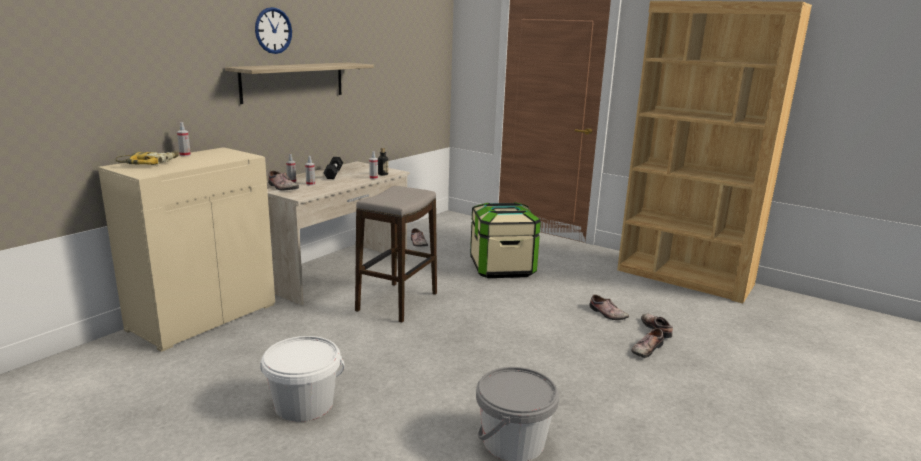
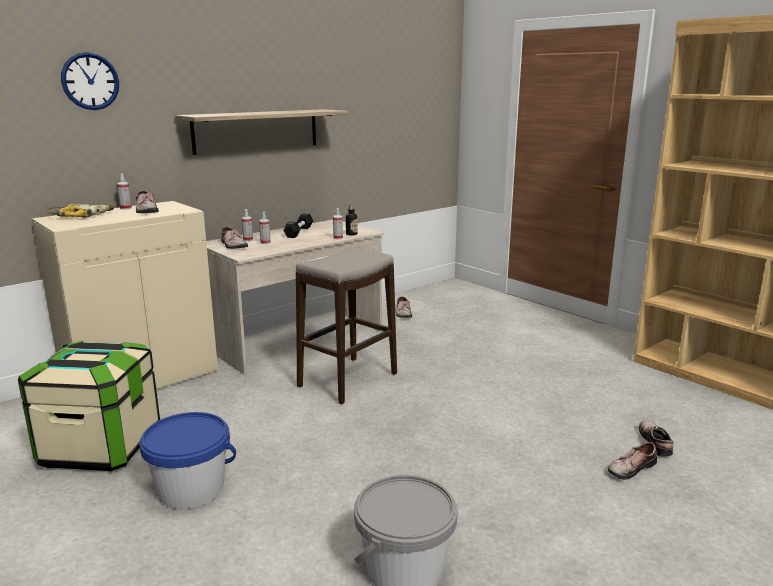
camera: 15 degrees right, 0 degrees up
wall clock [255,7,292,54] -> wall clock moved to [61,52,119,110]
white bucket [260,336,344,422] -> blue bucket [139,412,236,509]
storage box [470,202,541,278] -> storage box moved to [18,341,160,471]
shoe [589,294,629,320] -> shoe moved to [136,191,159,213]

